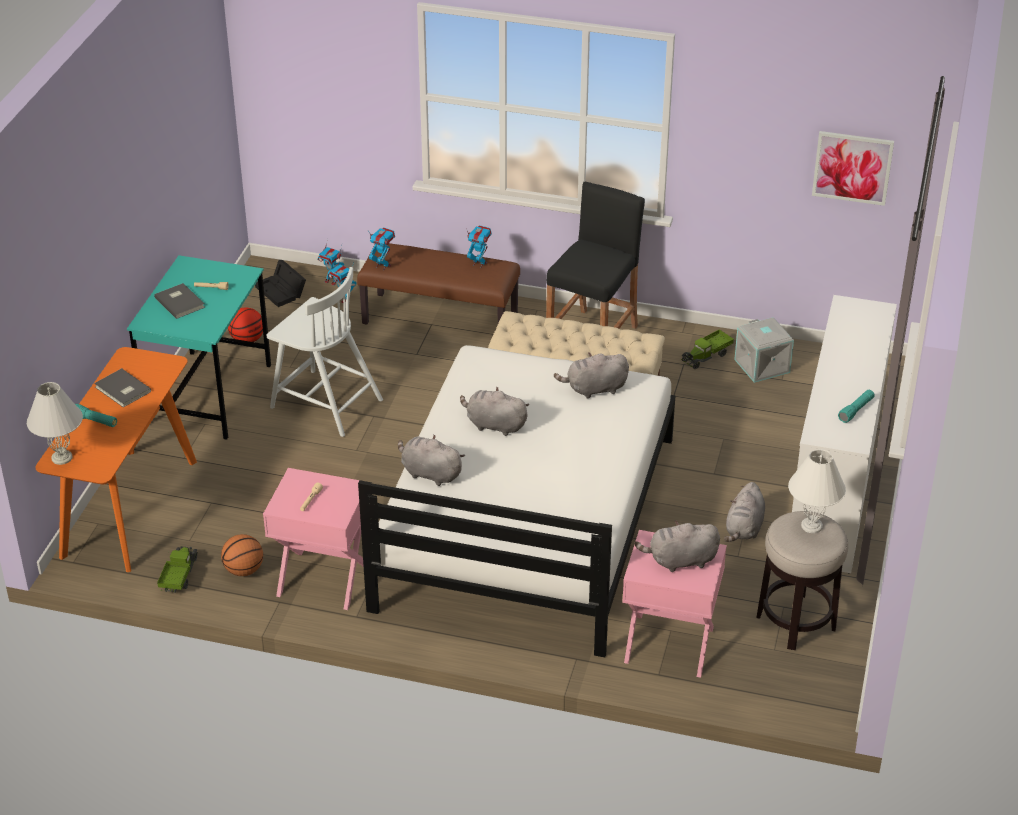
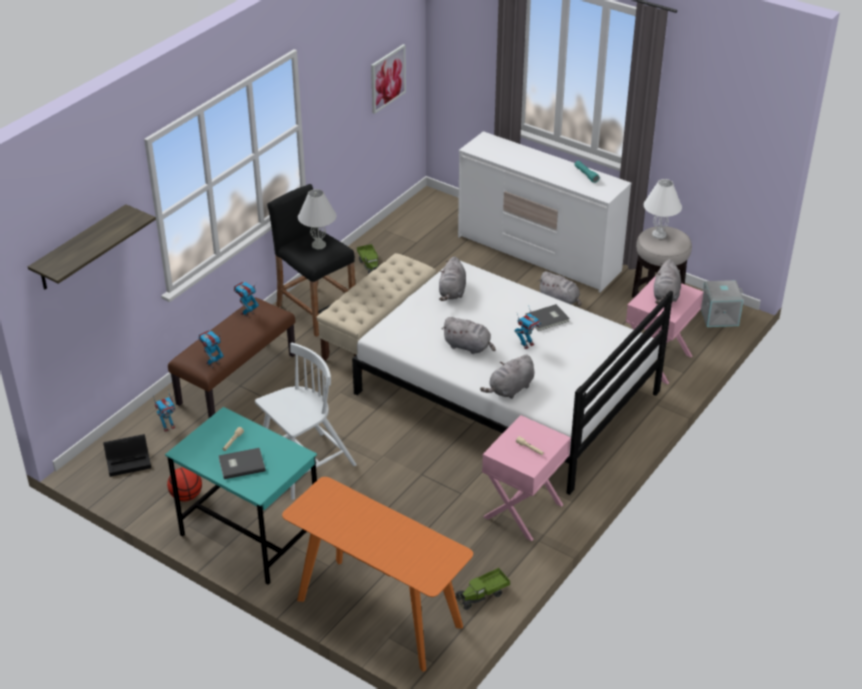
camera: 70 degrees left, 0 degrees up
white table lamp [27,382,83,465] -> white table lamp moved to [298,189,336,249]
turquoise flashlight [75,404,117,427] -> none
grey book [94,368,151,407] -> grey book moved to [525,304,570,331]
toy truck [157,546,198,593] -> toy truck turned 60 degrees counterclockwise [455,568,510,610]
basketball [221,534,263,576] -> none
toy robot [318,239,344,286] -> toy robot moved to [515,308,541,349]
grey plush toy [460,387,530,436] -> grey plush toy turned 105 degrees counterclockwise [442,317,496,354]
grey storage box [734,317,794,383] -> grey storage box moved to [701,280,744,327]
none -> shelf [28,204,156,290]

